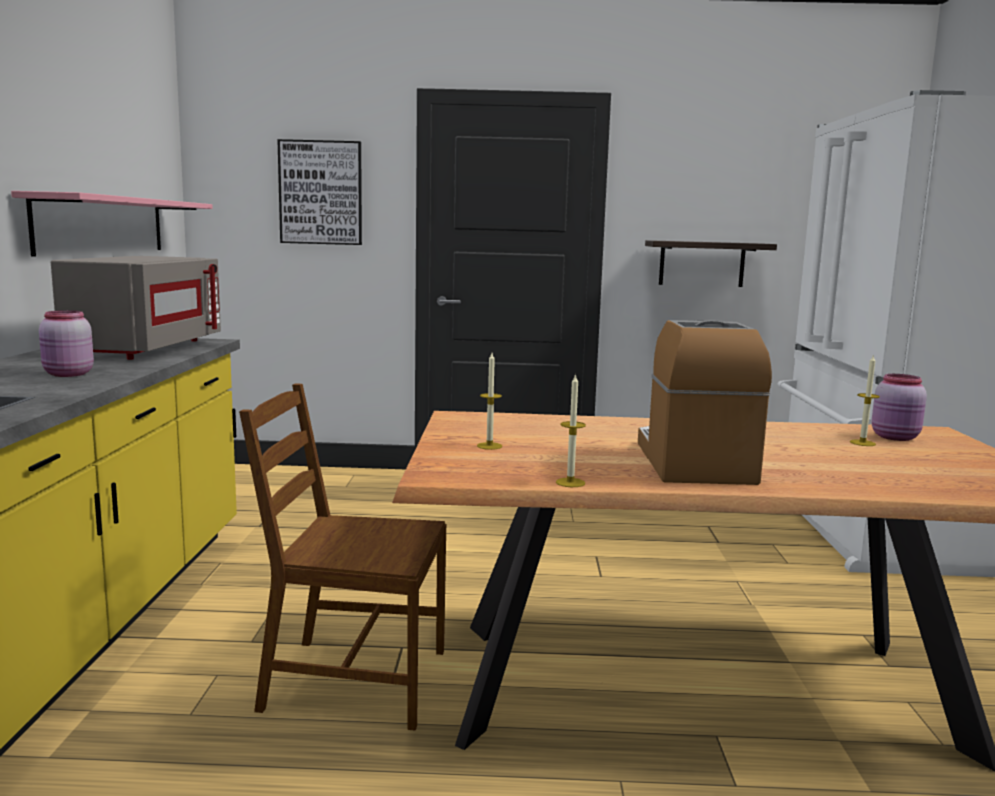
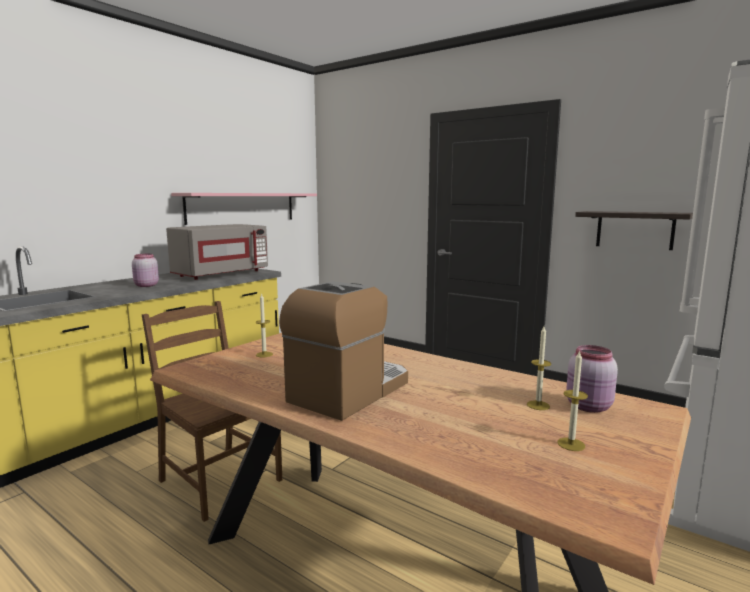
camera: 35 degrees right, 0 degrees up
picture [277,139,362,245] -> none
candle [556,374,586,487] -> candle moved to [557,350,588,451]

